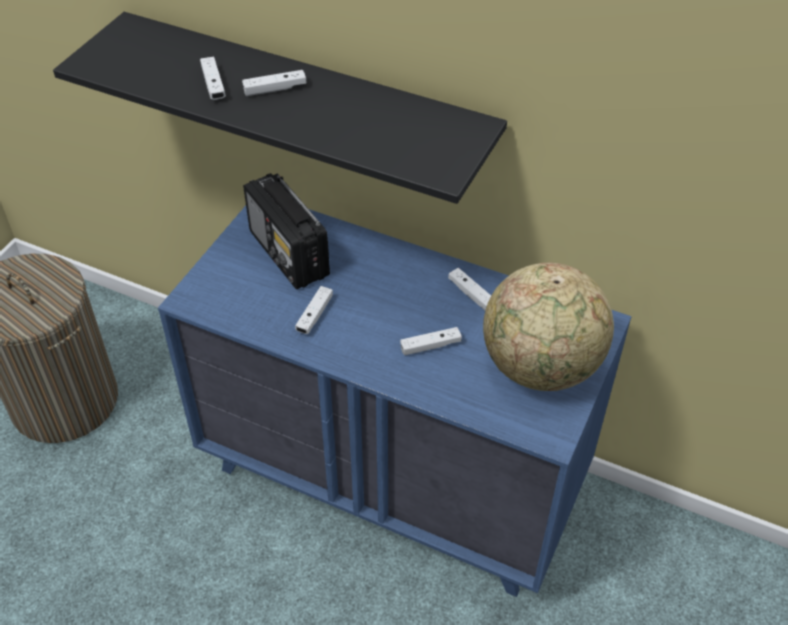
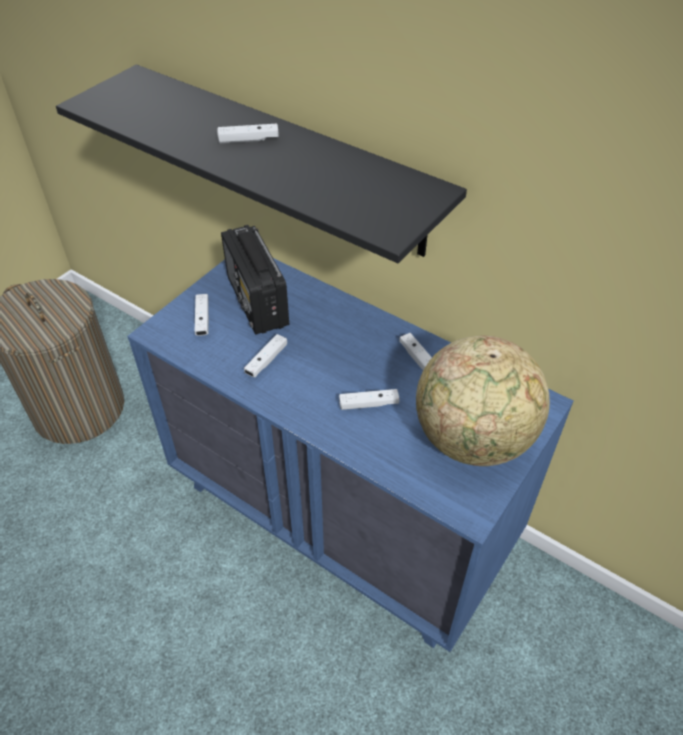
camera: 10 degrees right, 0 degrees up
white game controller [200,57,226,100] -> white game controller moved to [195,294,209,336]

